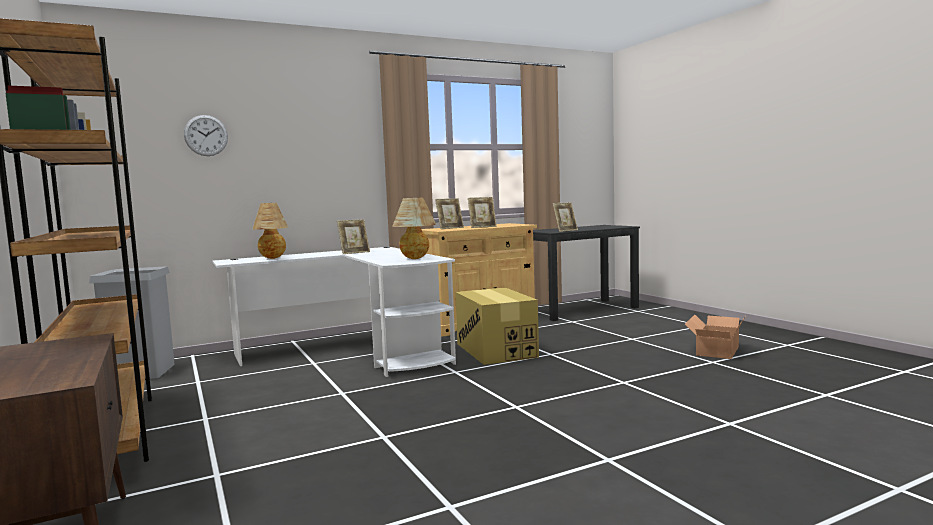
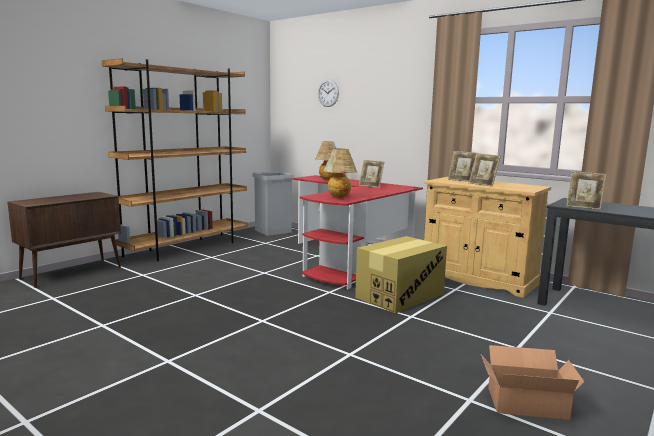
camera: 65 degrees right, 5 degrees up
white desk [212,247,456,377] -> red desk [292,175,423,289]

